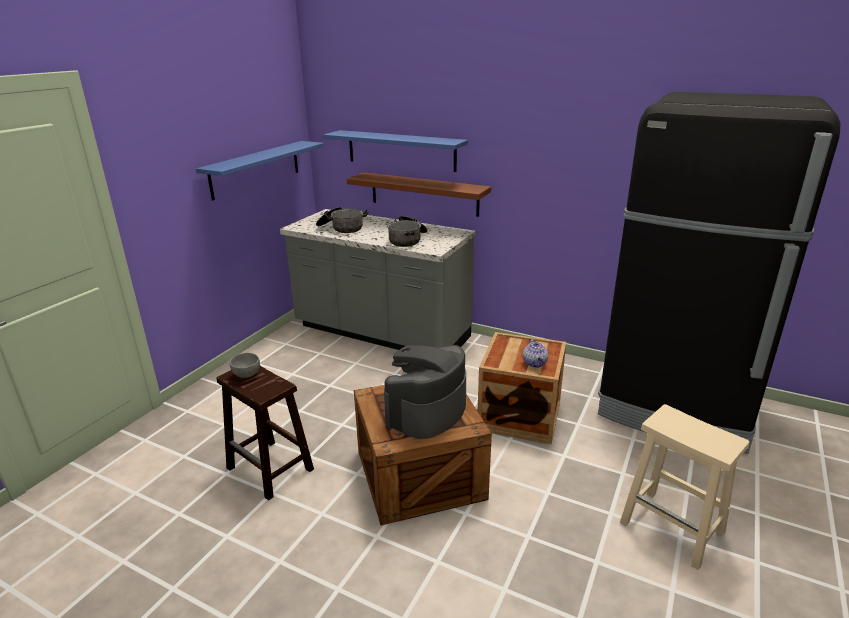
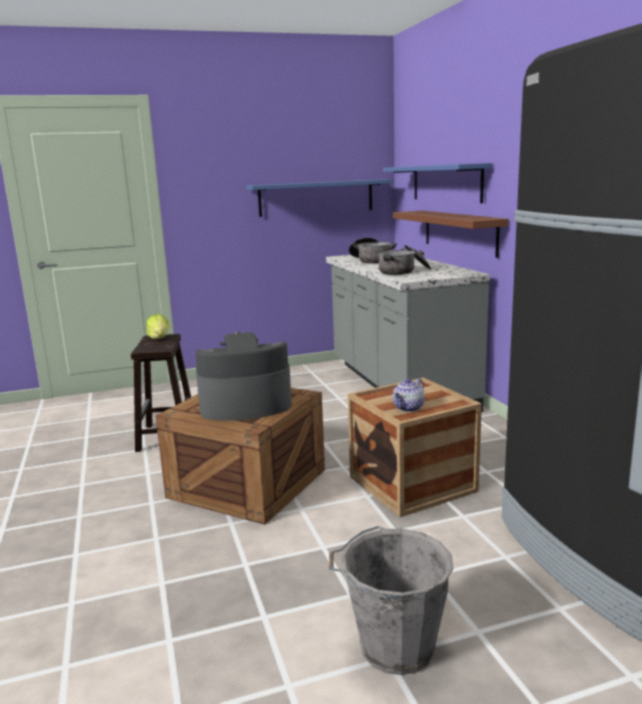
camera: 45 degrees right, 10 degrees down
grey bowl [230,353,260,378] -> lettuce [146,314,170,339]
beige stool [620,404,750,570] -> grey bucket [329,526,453,675]

